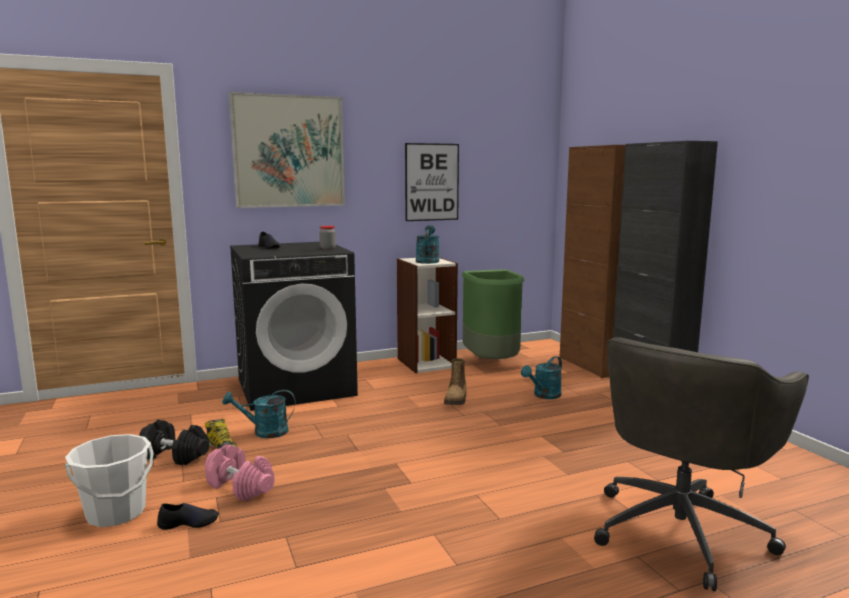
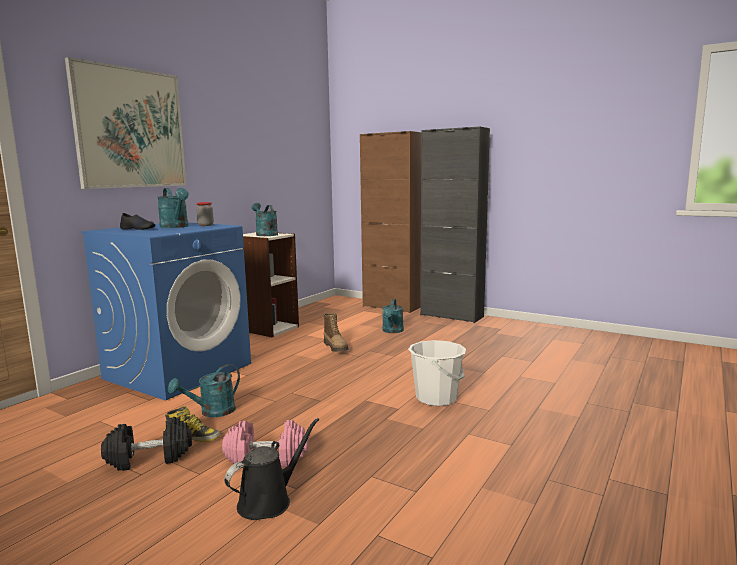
camera: 35 degrees left, 0 degrees up
white bucket [65,434,154,527] -> white bucket moved to [408,340,466,406]
black shoe [157,503,219,530] -> black watering can [224,418,319,520]
black washing machine [230,242,358,411] -> blue washing machine [81,223,251,400]
picture [405,143,459,221] -> none
green trash can [462,269,524,359] -> none
grey office chair [594,337,809,591] -> none
none -> turquoise watering can [157,188,189,228]

